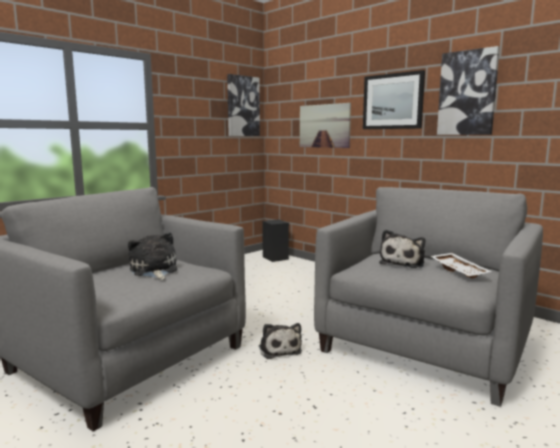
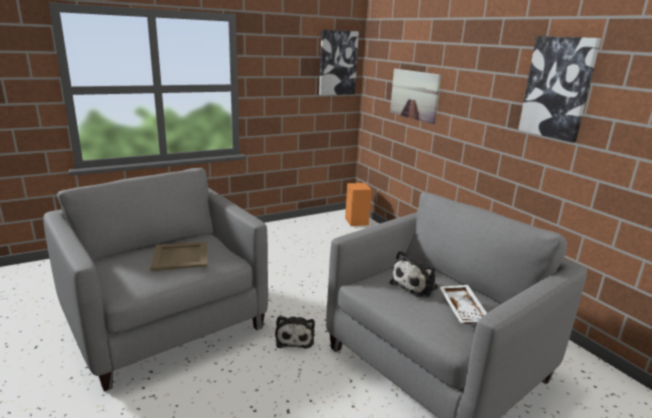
camera: 15 degrees right, 10 degrees up
plush toy [128,232,177,280] -> beige tray [150,242,207,271]
black speaker [262,219,289,262] -> orange speaker [345,183,372,226]
picture [363,70,425,129] -> none

